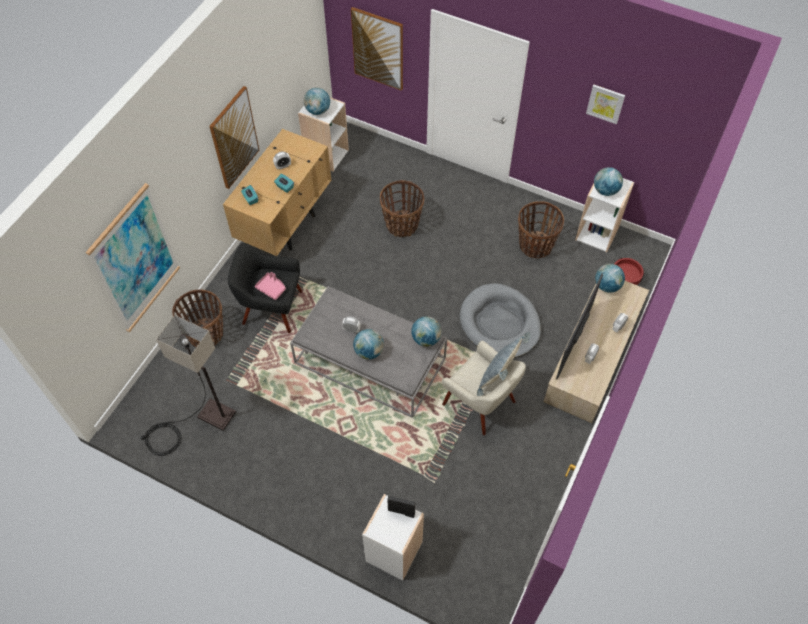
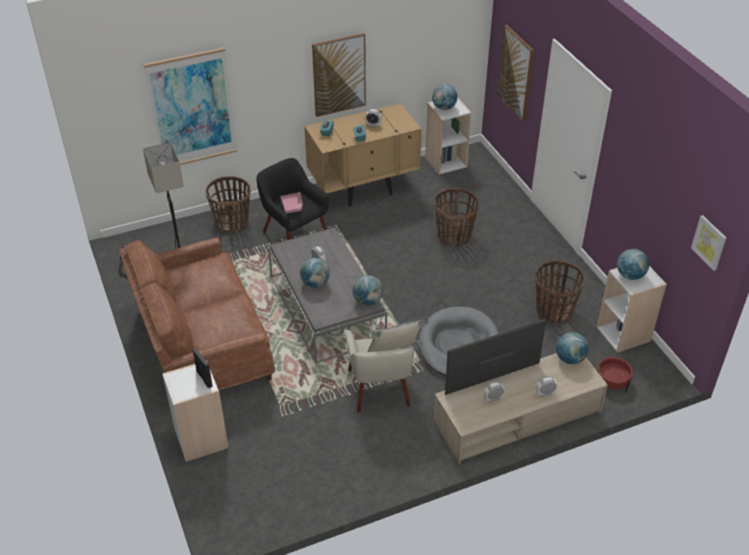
camera: 40 degrees right, 15 degrees down
picture [586,85,625,124] -> picture moved to [691,215,726,271]
none -> brown sofa [119,237,276,390]

